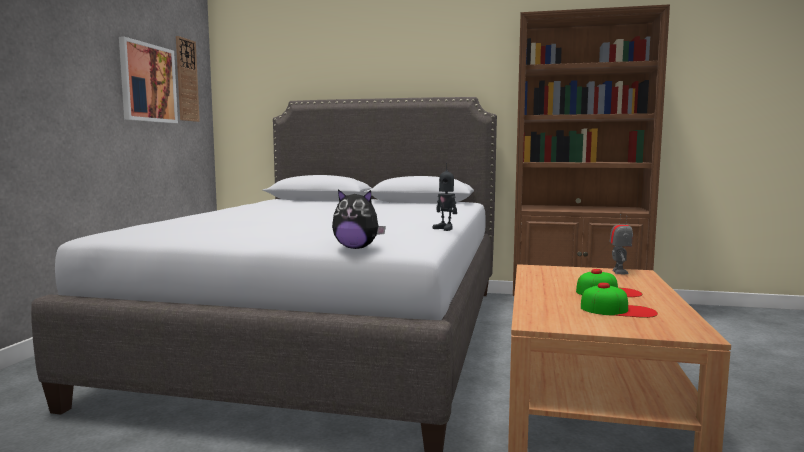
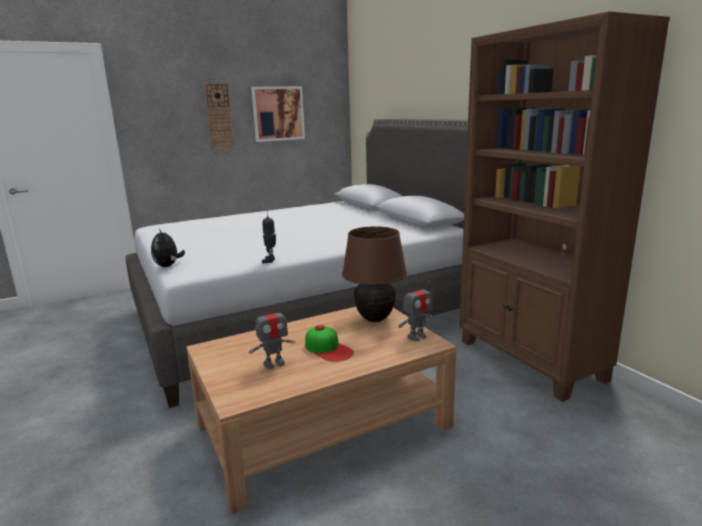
camera: 50 degrees right, 10 degrees up
wall clock [176,36,200,122] -> wall clock moved to [204,83,235,151]
cap [581,283,658,318] -> toy robot [249,302,295,369]
none -> brown table lamp [342,226,407,322]

